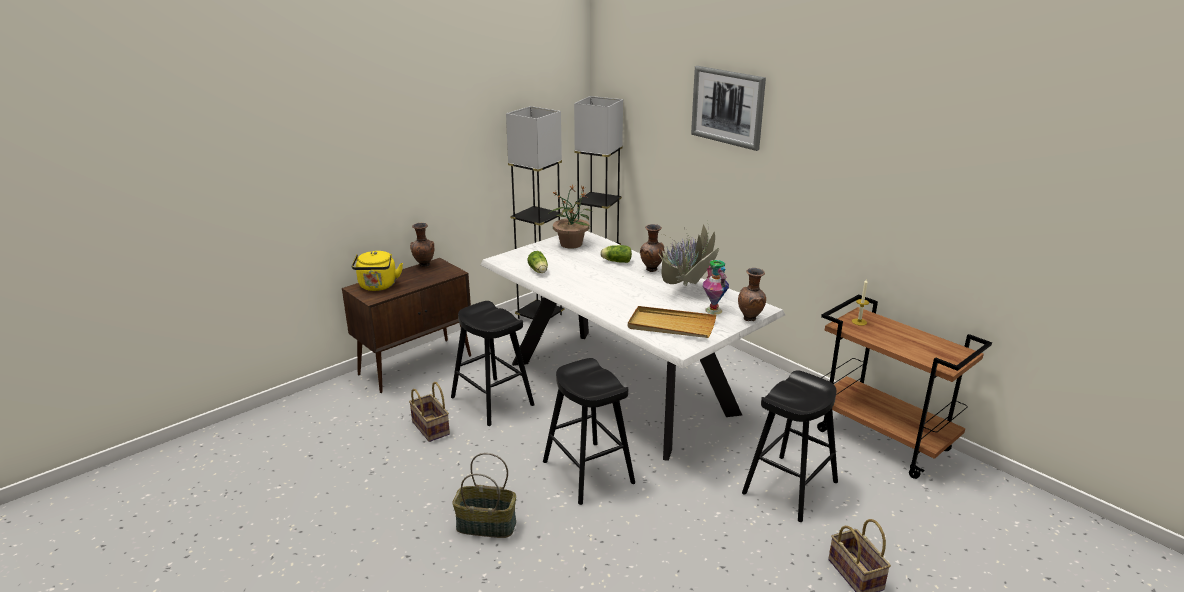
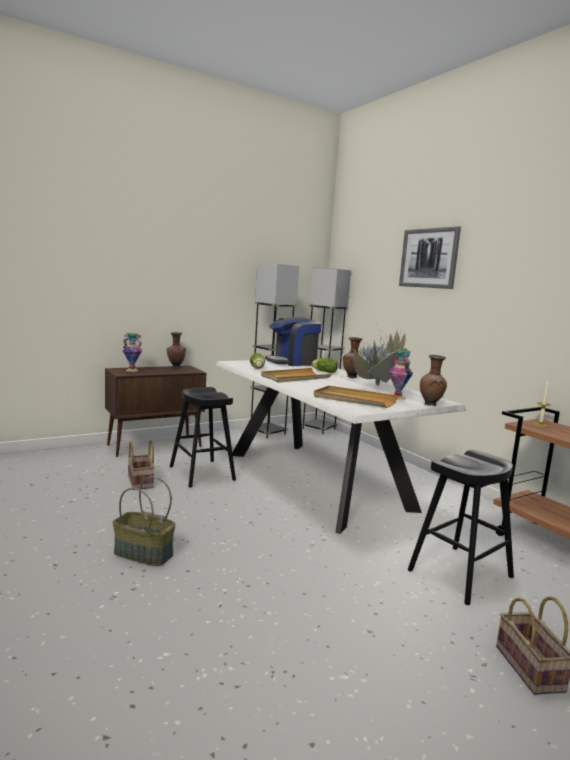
camera: 10 degrees right, 15 degrees down
yellow kettle [352,251,403,291] -> vase [123,333,142,372]
black stool [543,358,635,505] -> none
potted plant [549,185,592,249] -> coffee machine [265,317,322,366]
none -> beige tray [261,368,332,383]

